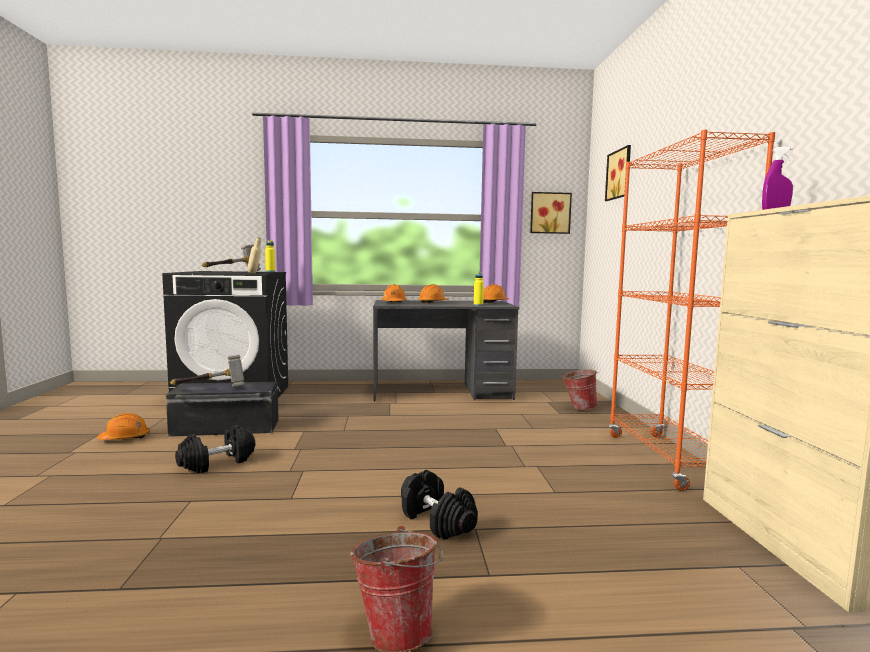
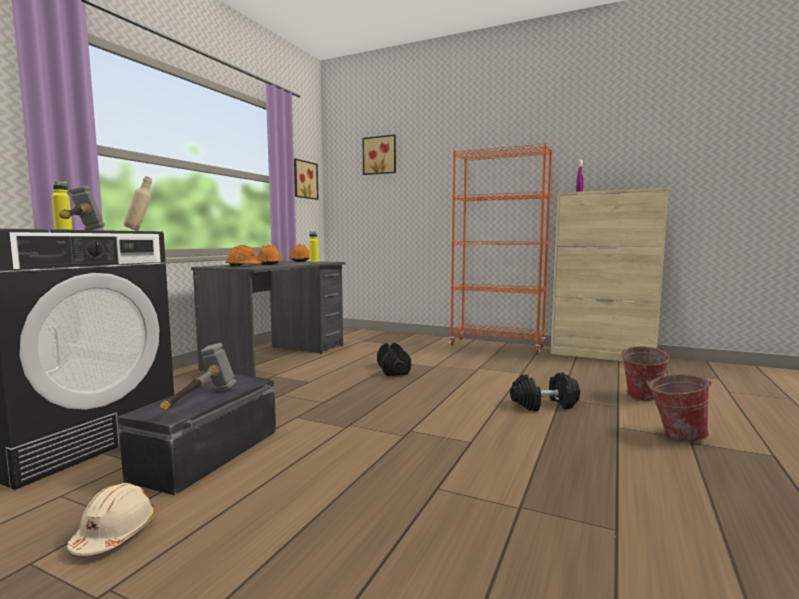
camera: 60 degrees left, 0 degrees up
orange hard hat [97,413,150,440] -> beige hard hat [67,483,155,556]
black dumbbell [175,425,255,473] -> black dumbbell moved to [377,343,411,376]
bucket [562,369,598,410] -> bucket moved to [618,346,670,401]

